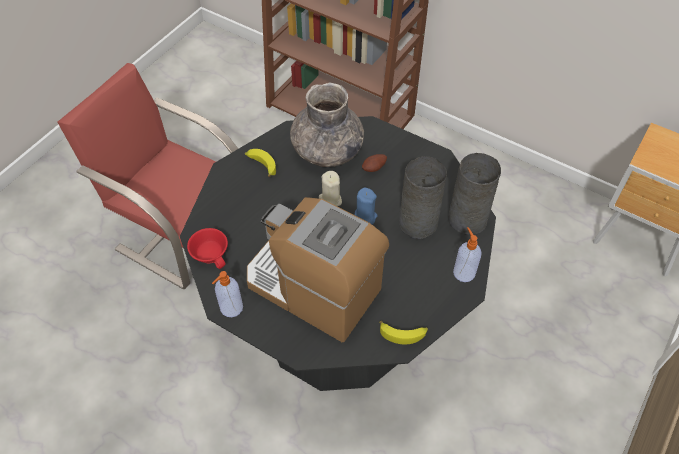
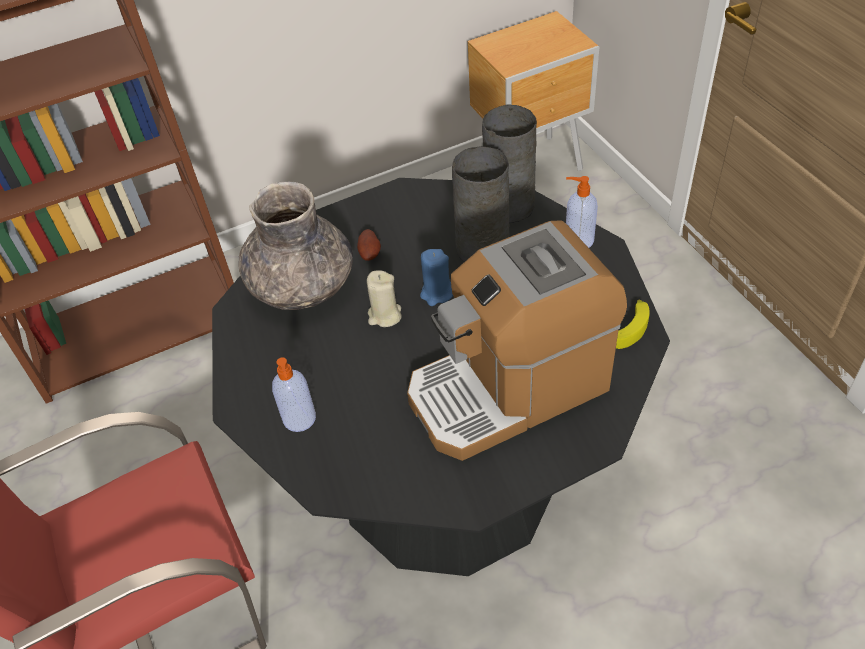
camera: 55 degrees left, 5 degrees down
red cup [187,228,228,269] -> none
soap dispenser [212,271,243,317] -> soap dispenser moved to [272,357,316,432]
banana [245,149,276,177] -> none

